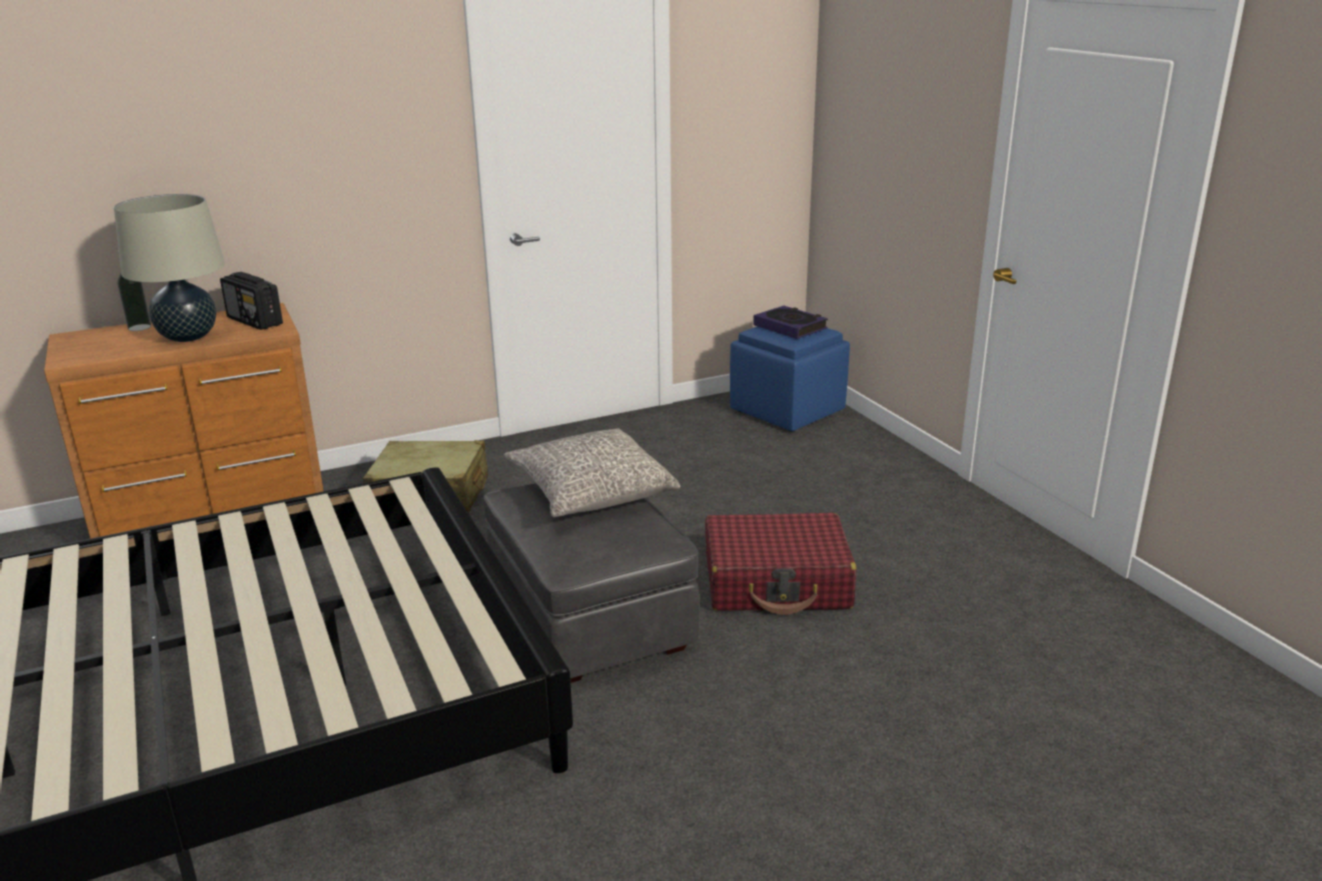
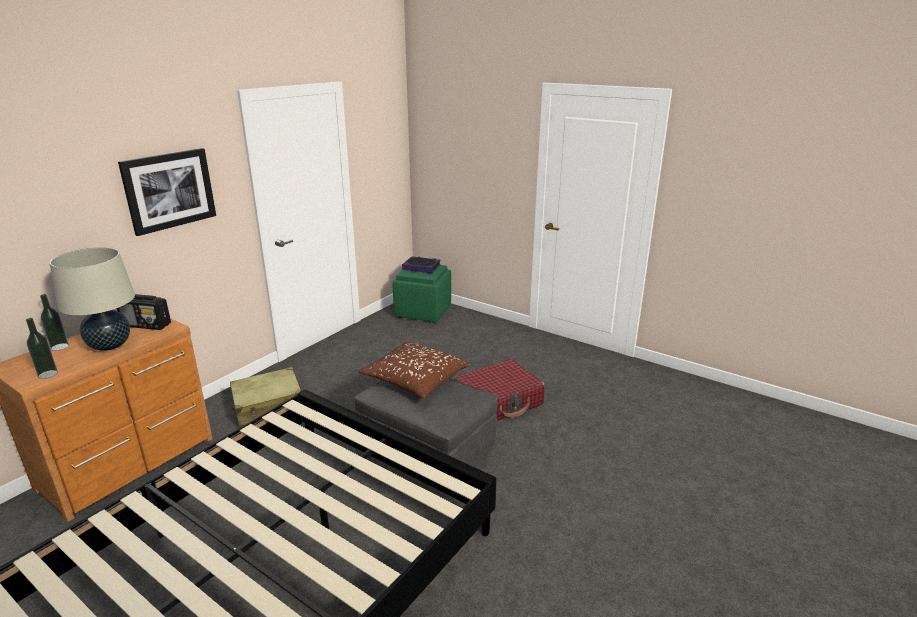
camera: 30 degrees left, 0 degrees up
grey pillow [504,428,680,517] -> brown pillow [358,341,470,399]
blue ottoman [730,326,850,431] -> green ottoman [393,265,451,322]
none -> bottle [26,318,58,379]
none -> picture [118,148,216,236]

